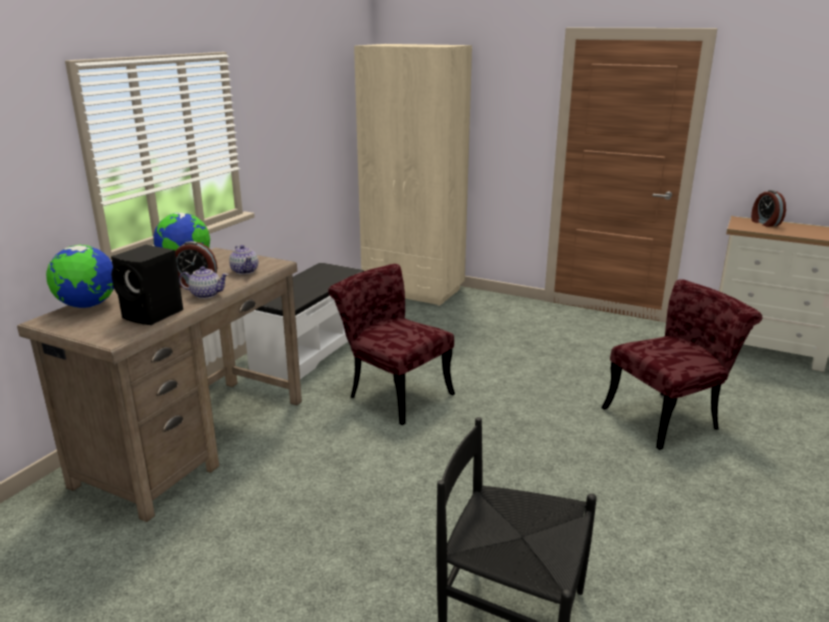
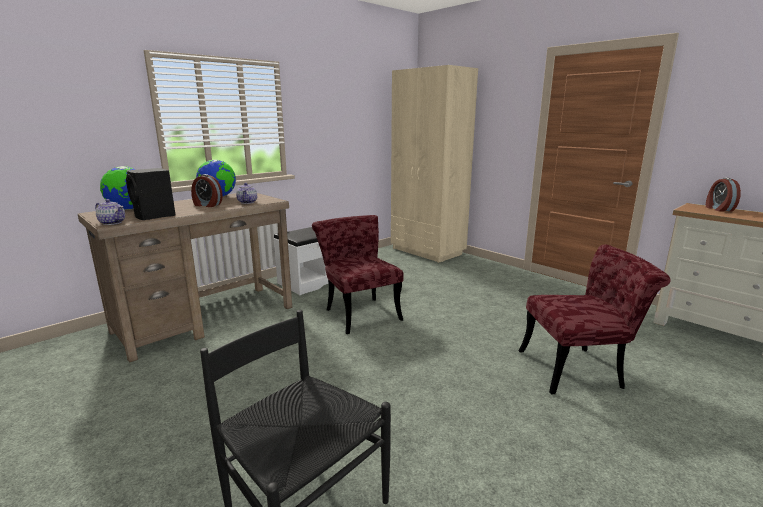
camera: 20 degrees right, 5 degrees down
teapot [179,266,229,299] -> teapot moved to [95,199,125,225]

